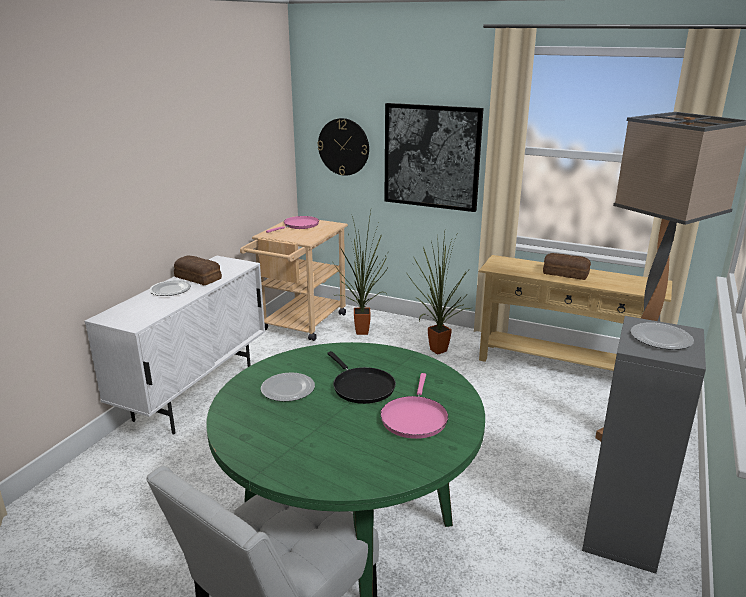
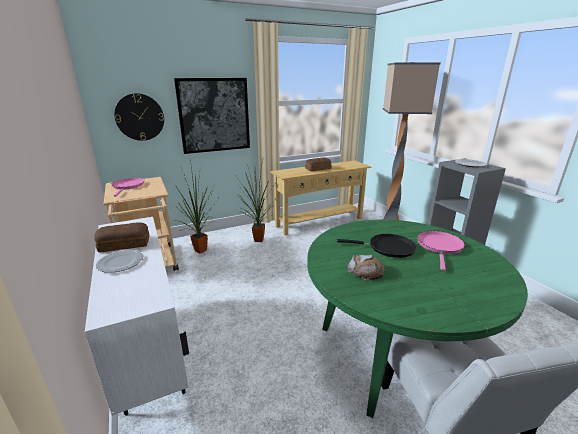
camera: 50 degrees left, 0 degrees up
plate [261,372,315,402] -> bread [347,254,385,281]
pink frying pan [380,373,448,439] -> pink frying pan turned 120 degrees counterclockwise [417,231,465,271]

